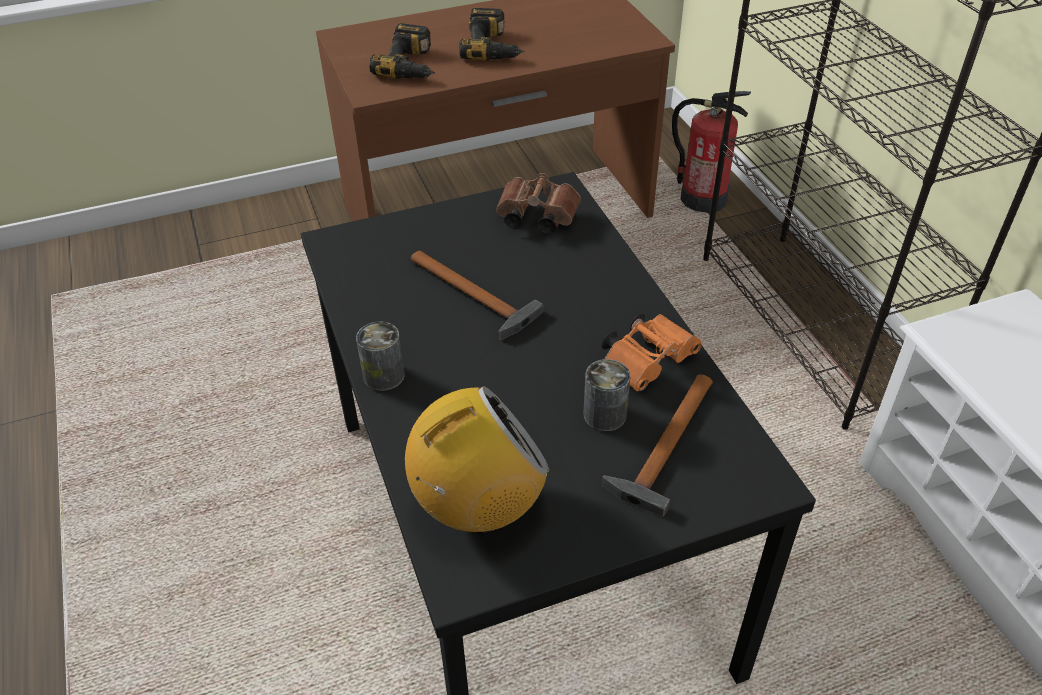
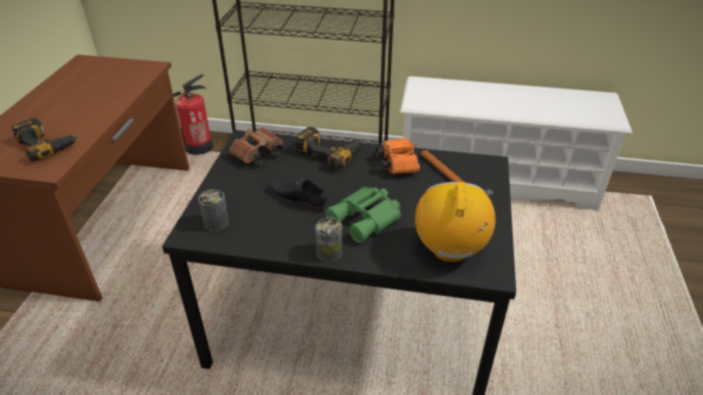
camera: 60 degrees left, 5 degrees down
hammer [411,251,543,340] -> black shoe [268,179,327,212]
power drill [459,8,524,61] -> power drill moved to [295,127,361,170]
can [583,359,631,431] -> can moved to [198,189,229,231]
none -> green binoculars [325,187,401,243]

